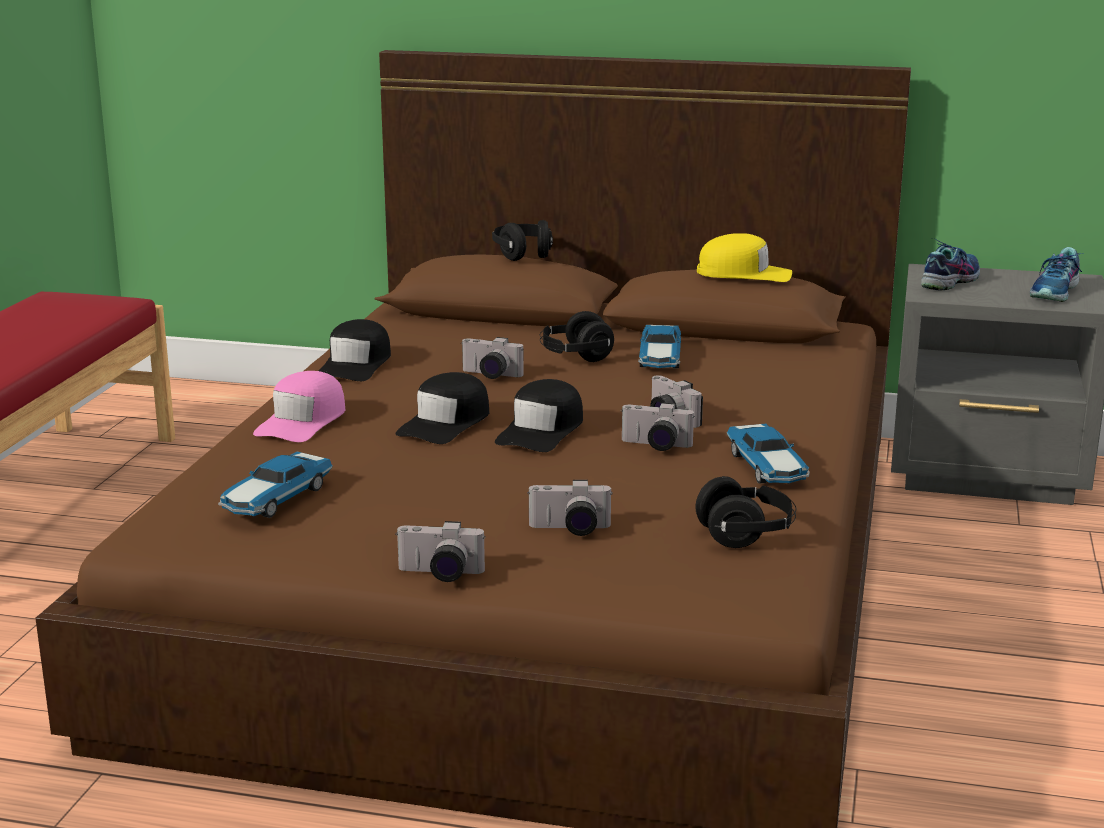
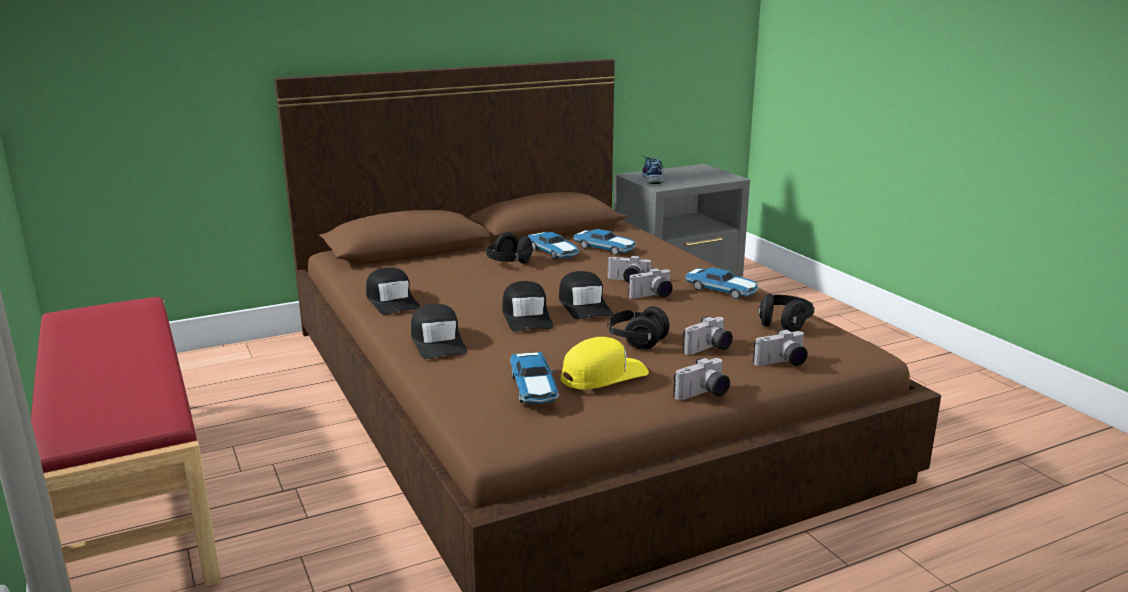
camera: 40 degrees left, 0 degrees up
pink cap [253,371,345,442] -> black cap [411,304,467,359]
camera [461,337,524,379] -> camera moved to [753,329,808,366]
black headphones [492,220,553,261] -> black headphones moved to [607,306,670,350]
yellow cap [697,233,792,282] -> yellow cap moved to [561,337,649,389]
shoe [1030,247,1085,302] -> none
none -> toy car [573,229,637,255]

